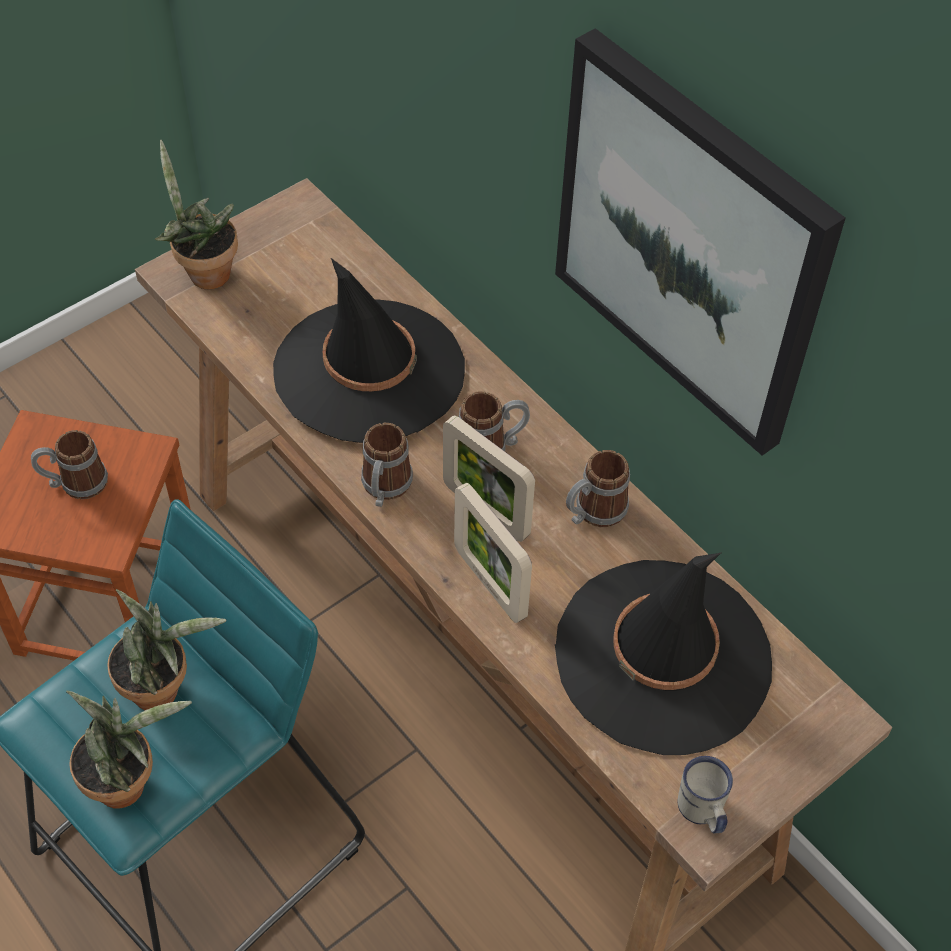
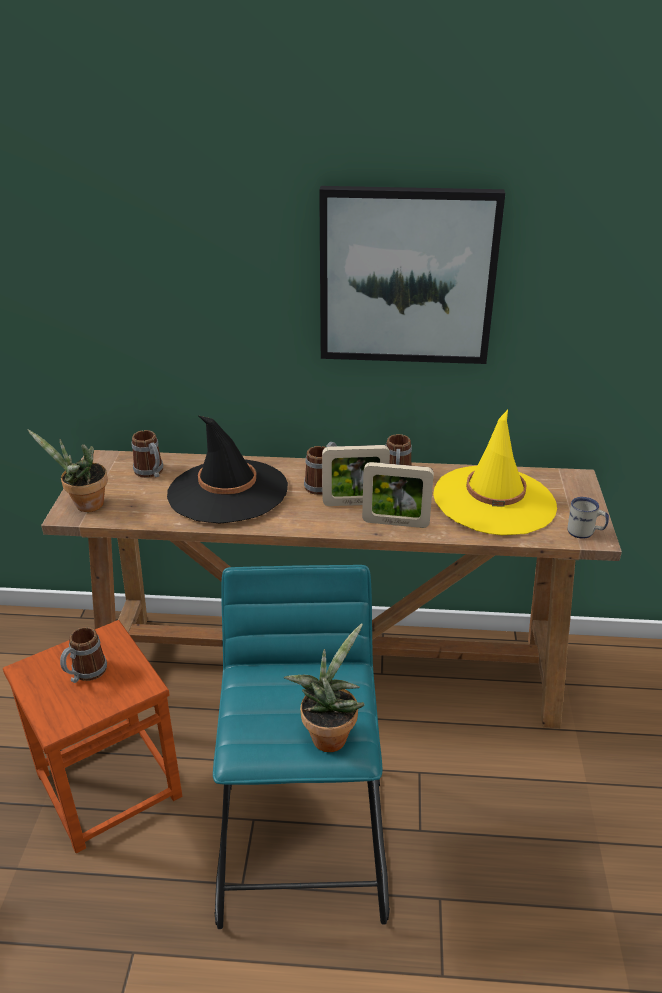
camera: 45 degrees left, 20 degrees down
potted plant [107,589,227,710] -> none
mug [361,423,413,507] -> mug moved to [131,430,163,478]
black hat [555,553,772,755] -> yellow hat [433,410,557,535]

